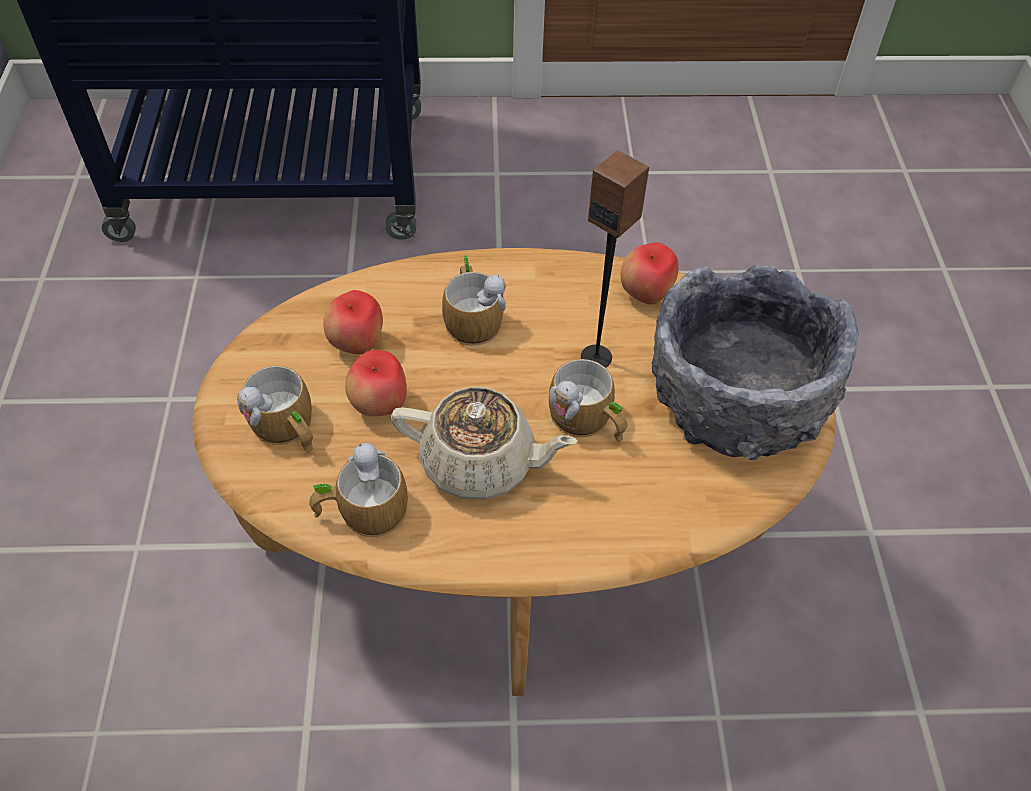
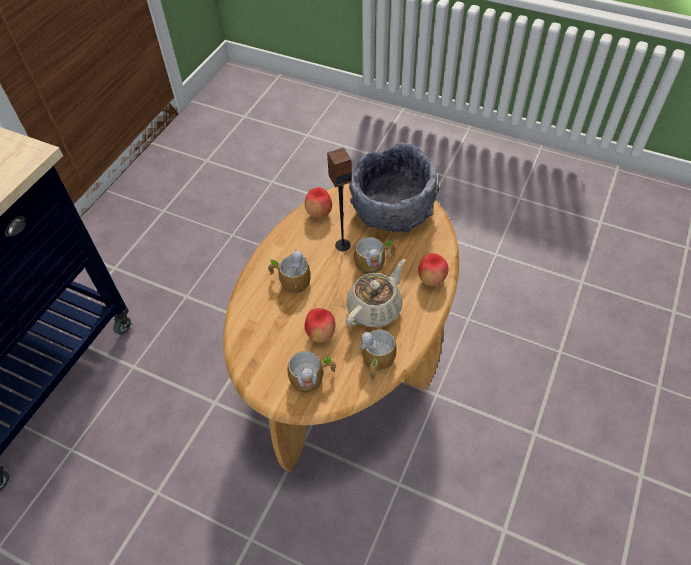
camera: 60 degrees left, 0 degrees up
apple [323,290,383,354] -> apple moved to [418,253,449,286]

